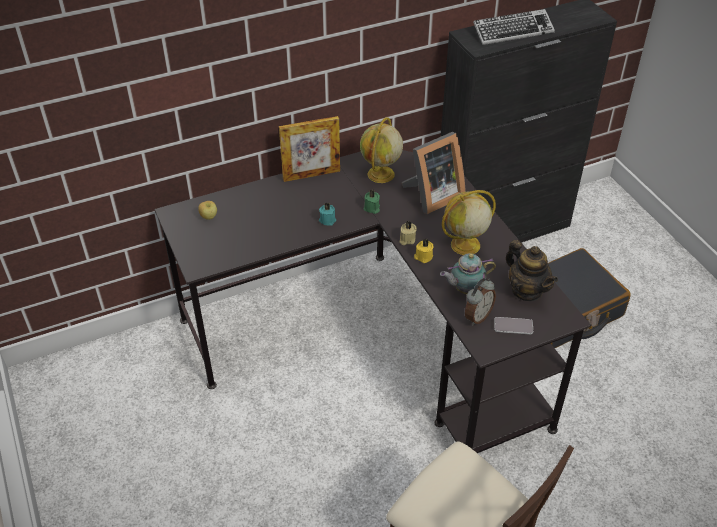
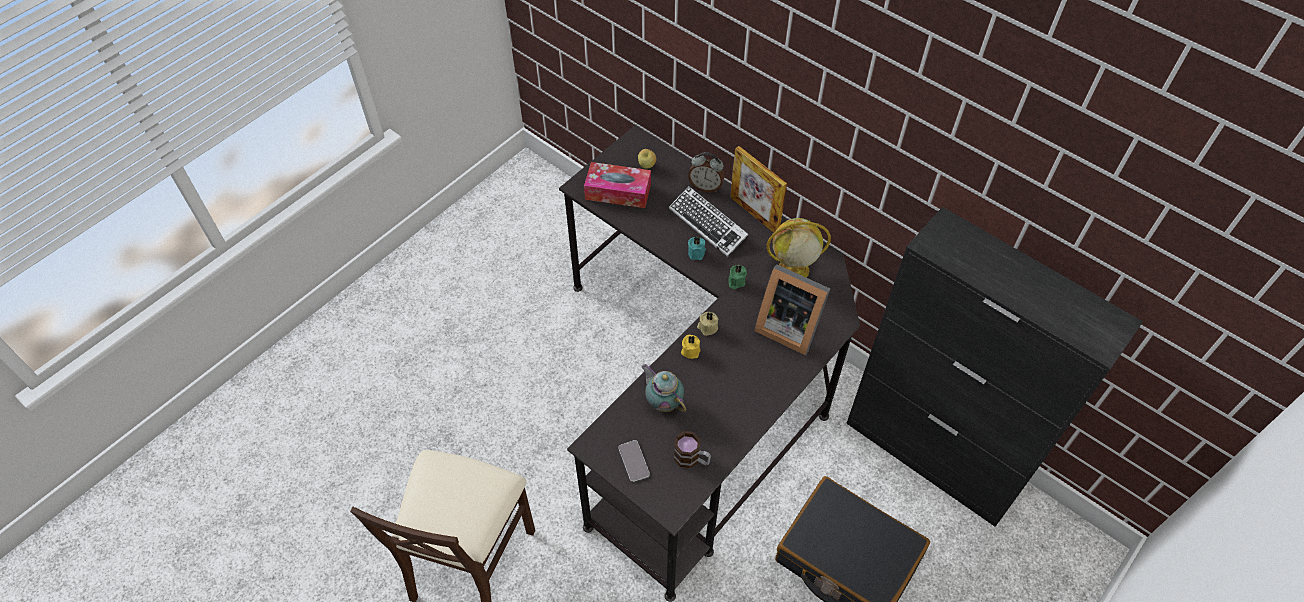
camera: 65 degrees right, 10 degrees up
globe [442,190,496,255] -> none
alarm clock [465,278,496,325] -> alarm clock moved to [688,152,725,192]
keyboard [473,9,555,45] -> keyboard moved to [669,186,749,257]
teapot [506,240,558,301] -> mug [674,431,711,468]
none -> tissue box [584,162,651,208]

